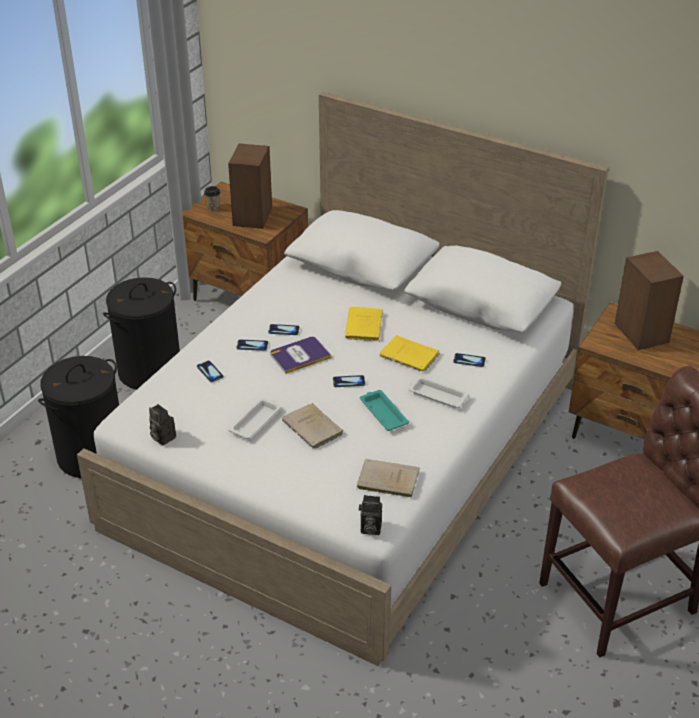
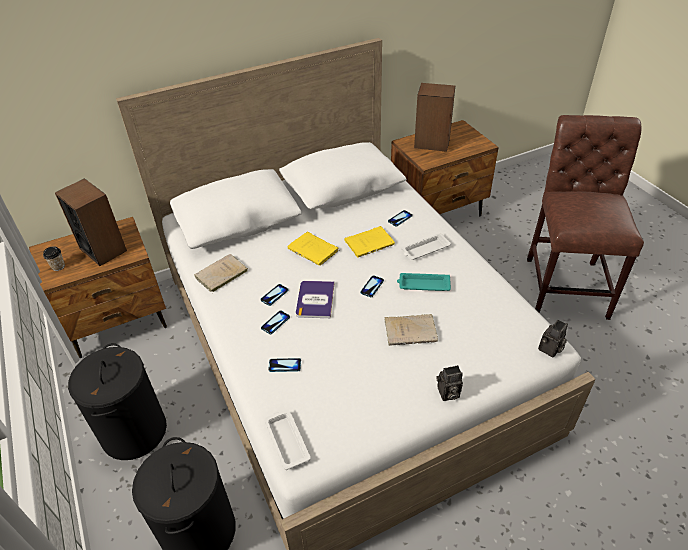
camera: 55 degrees left, 5 degrees up
camera [149,404,176,445] -> camera moved to [436,365,463,401]
white tray [228,398,281,439] -> white tray moved to [264,409,311,470]
beige book [357,459,420,498] -> beige book moved to [194,254,248,293]

